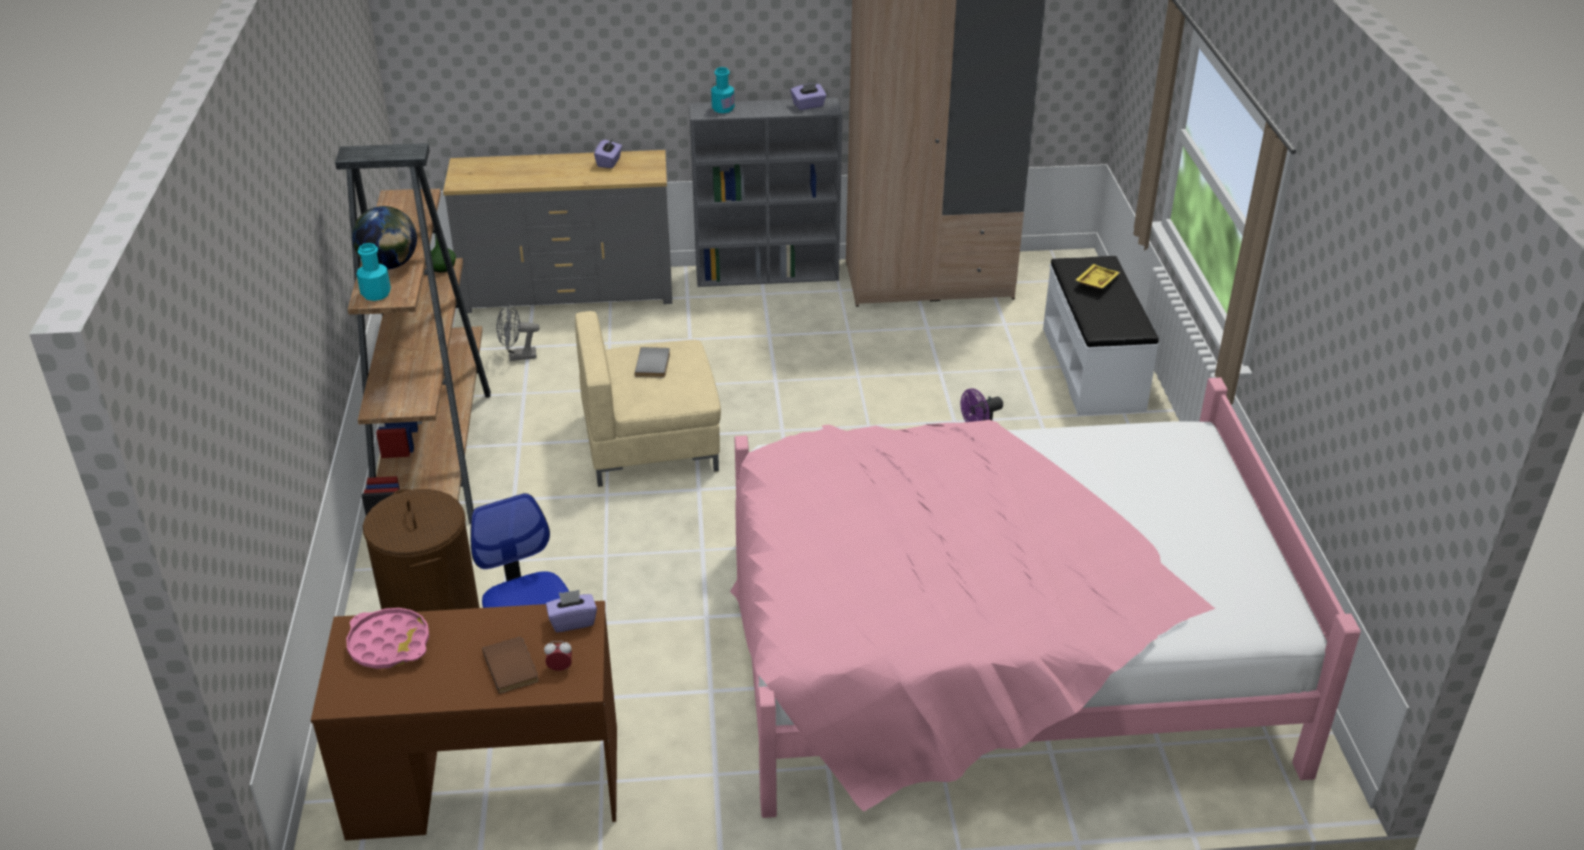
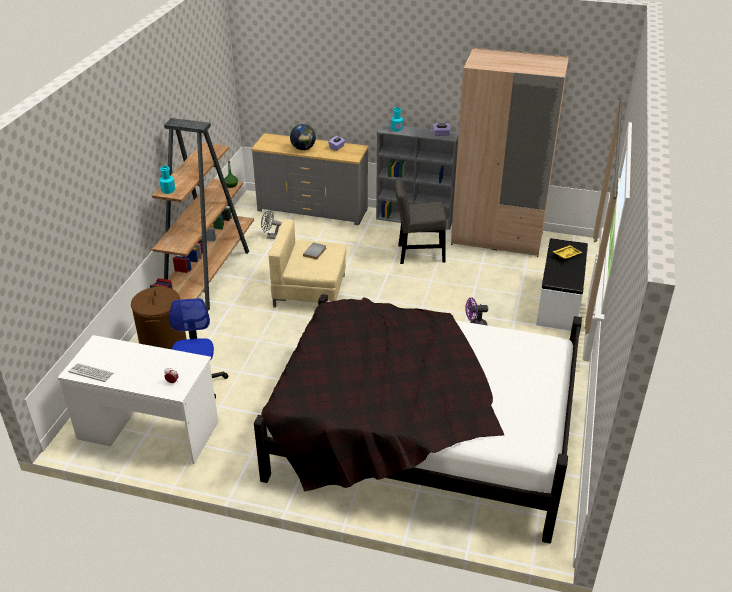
camera: 20 degrees right, 0 degrees up
brown desk [311,601,617,841] -> white desk [57,335,218,464]
pink tray [346,608,429,669] -> none
globe [352,206,417,270] -> globe moved to [290,124,316,150]
brown book [482,637,539,694] -> none
purple tissue box [546,590,597,632] -> none
pink bed [730,377,1361,818] -> black bed [254,294,582,544]
none -> keyboard [68,363,114,382]
none -> grey chair [395,177,446,264]

